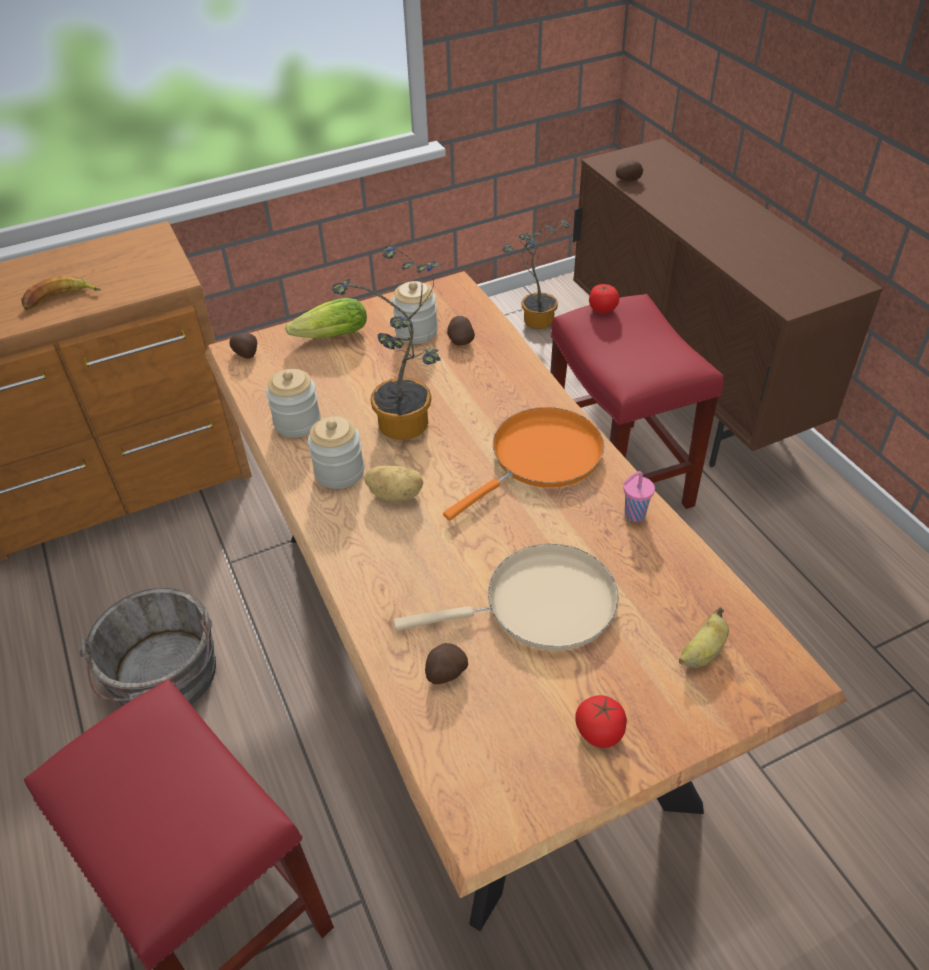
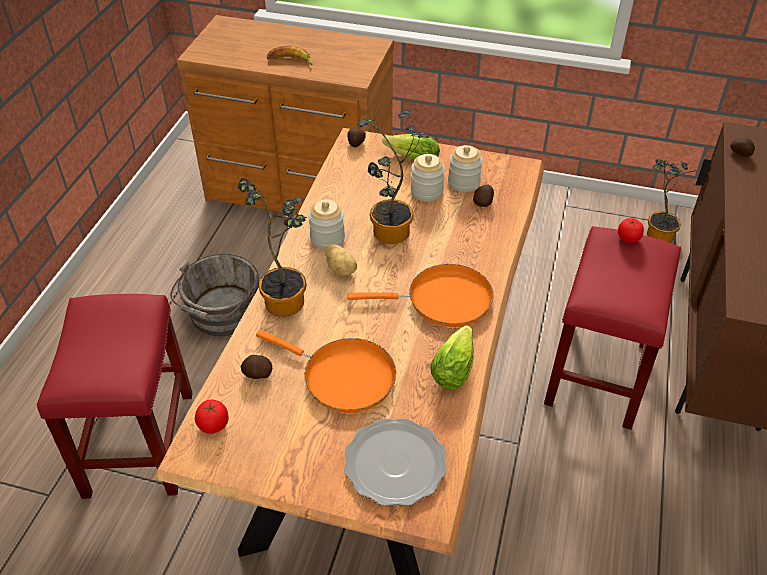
camera: 40 degrees right, 0 degrees up
jar [266,369,321,438] -> jar moved to [411,154,445,201]
beige frying pan [394,544,619,651] -> orange frying pan [256,330,396,413]
tomato [575,695,627,748] -> tomato moved to [195,400,228,434]
pink cup [623,471,655,522] -> lettuce [430,325,474,390]
banana [679,607,729,668] -> plate [344,418,447,506]
none -> potted plant [238,178,307,317]

